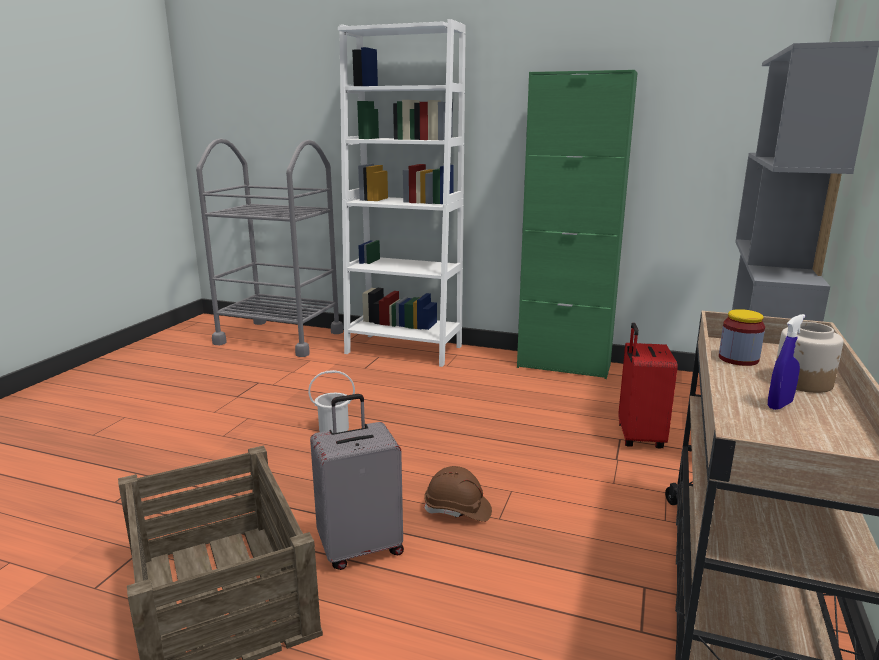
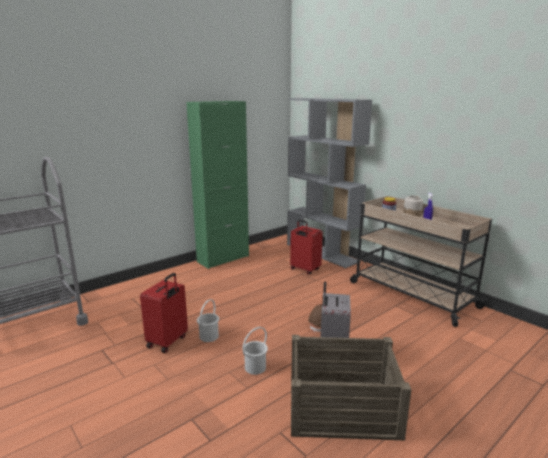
camera: 60 degrees left, 0 degrees up
white bookcase [338,19,466,367] -> none
none -> red suitcase [140,273,188,353]
none -> white bucket [242,327,268,375]

